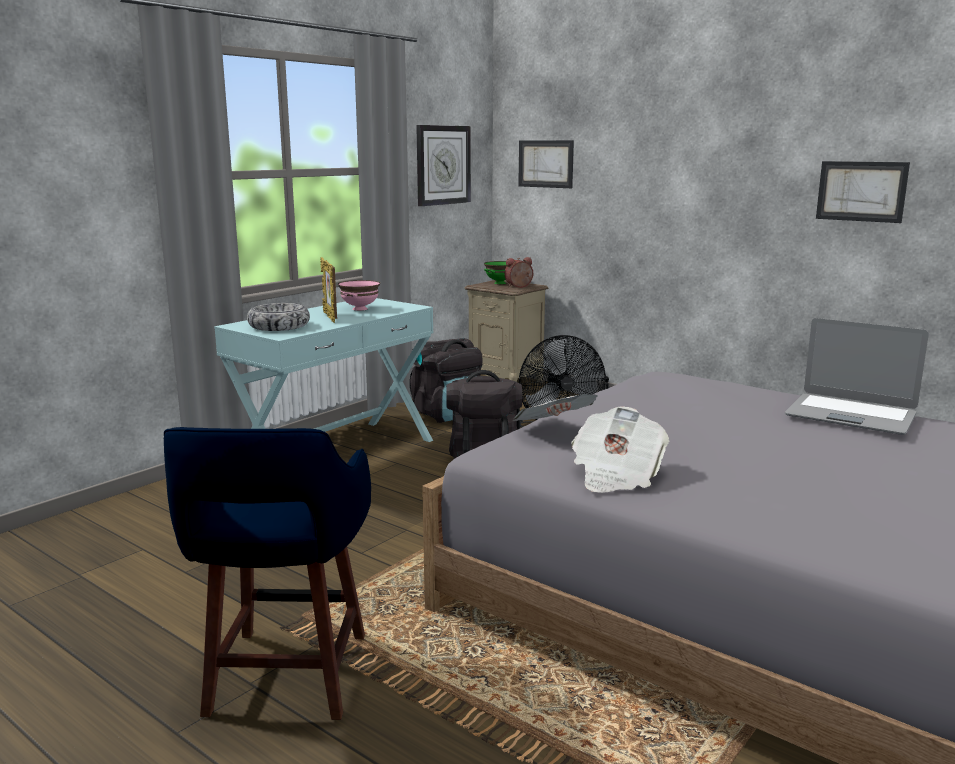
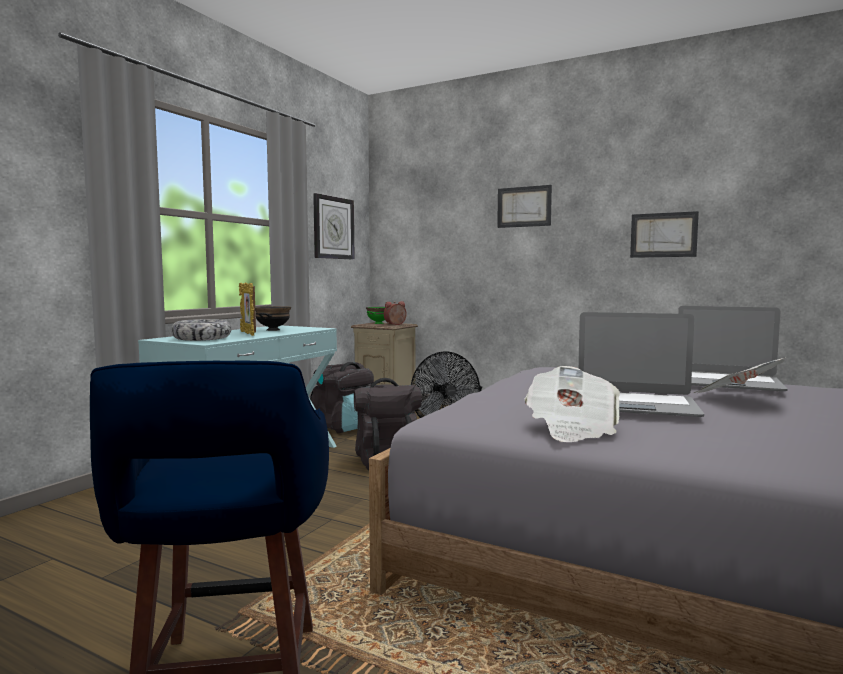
camera: 10 degrees left, 10 degrees down
pink bowl [338,280,380,311] -> black bowl [255,306,291,331]
newspaper [513,394,598,421] -> newspaper moved to [694,357,786,393]
picture [518,140,574,188] -> picture moved to [497,185,552,228]
none -> laptop [578,312,704,417]

